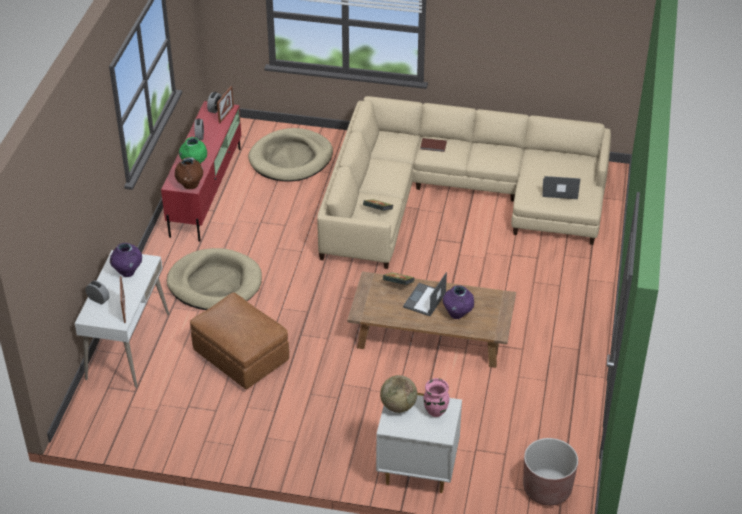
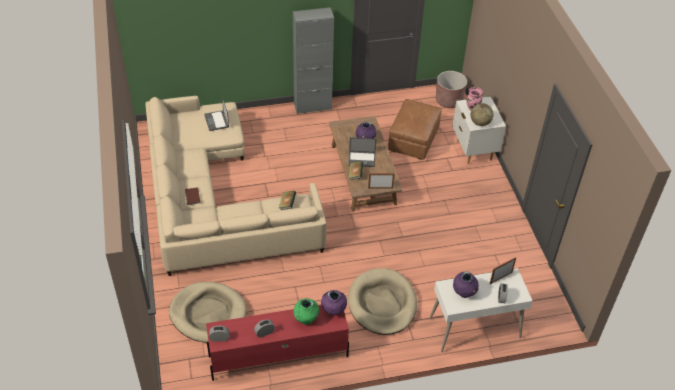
camera: 115 degrees left, 5 degrees up
brown vase [175,157,203,189] -> purple vase [321,290,347,315]
brown ottoman [190,293,289,389] -> brown ottoman moved to [388,99,442,160]
picture frame [217,86,234,123] -> picture frame moved to [368,173,395,188]
none -> grey cabinet [293,7,334,114]

